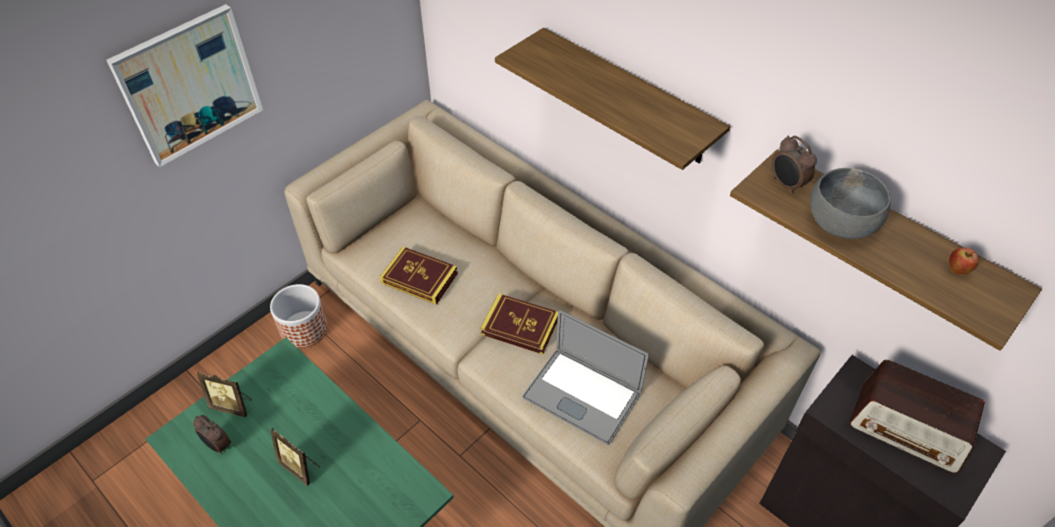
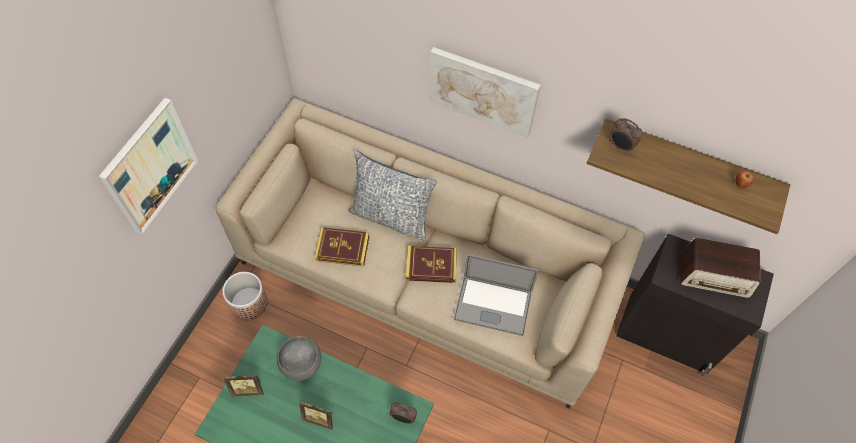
camera: 20 degrees left, 10 degrees up
alarm clock [193,415,231,454] -> alarm clock moved to [390,402,417,423]
shelf [495,28,730,170] -> picture [429,47,541,138]
grey bowl [810,168,891,239] -> grey bowl moved to [277,336,322,381]
none -> pillow [348,150,437,241]

